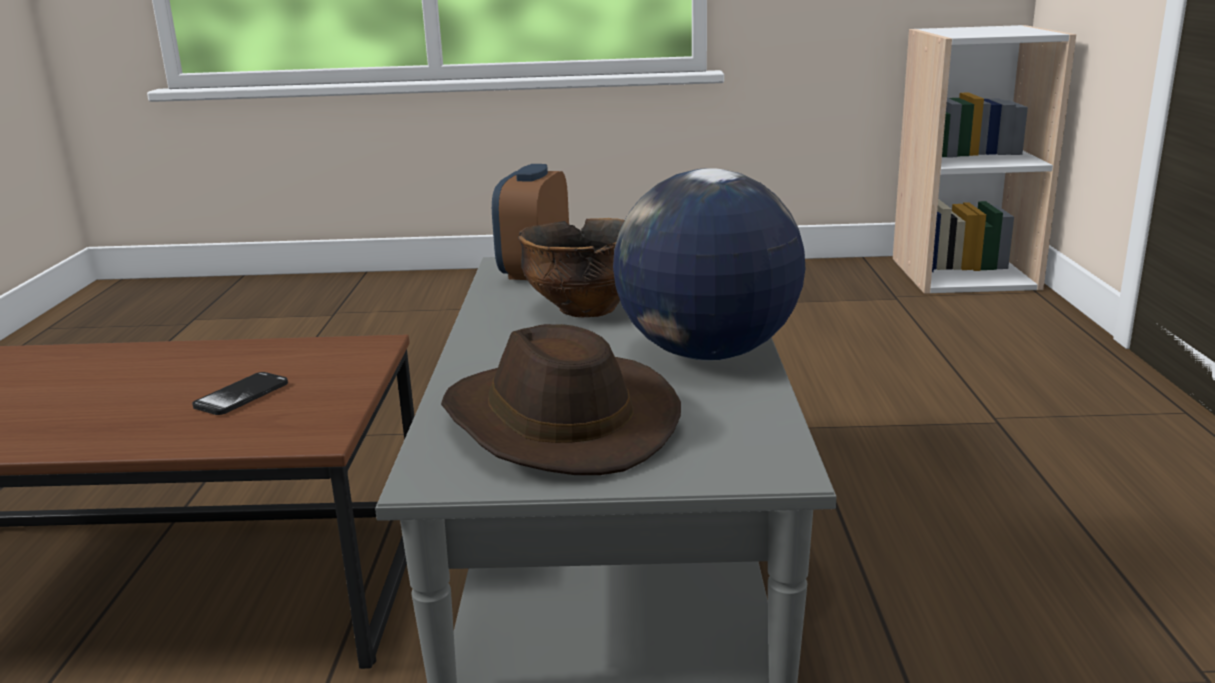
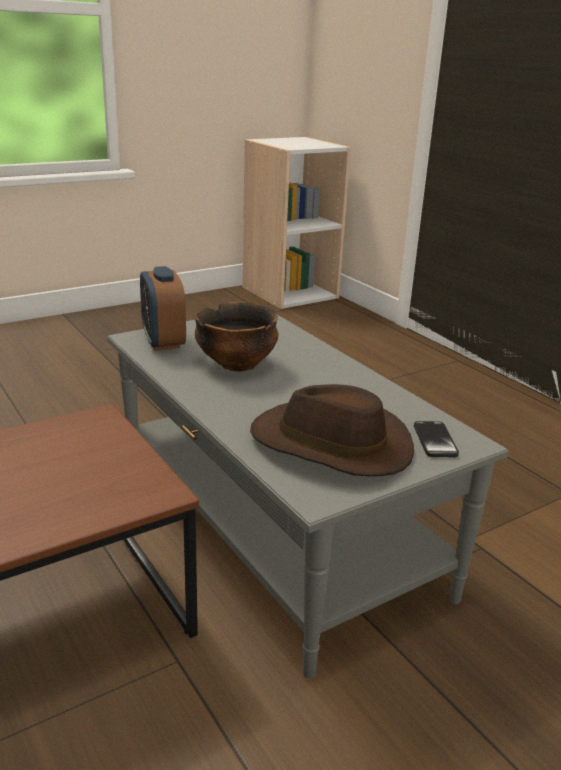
camera: 35 degrees left, 5 degrees up
phone [192,372,288,415] -> phone moved to [414,421,459,457]
globe [613,168,806,361] -> none

